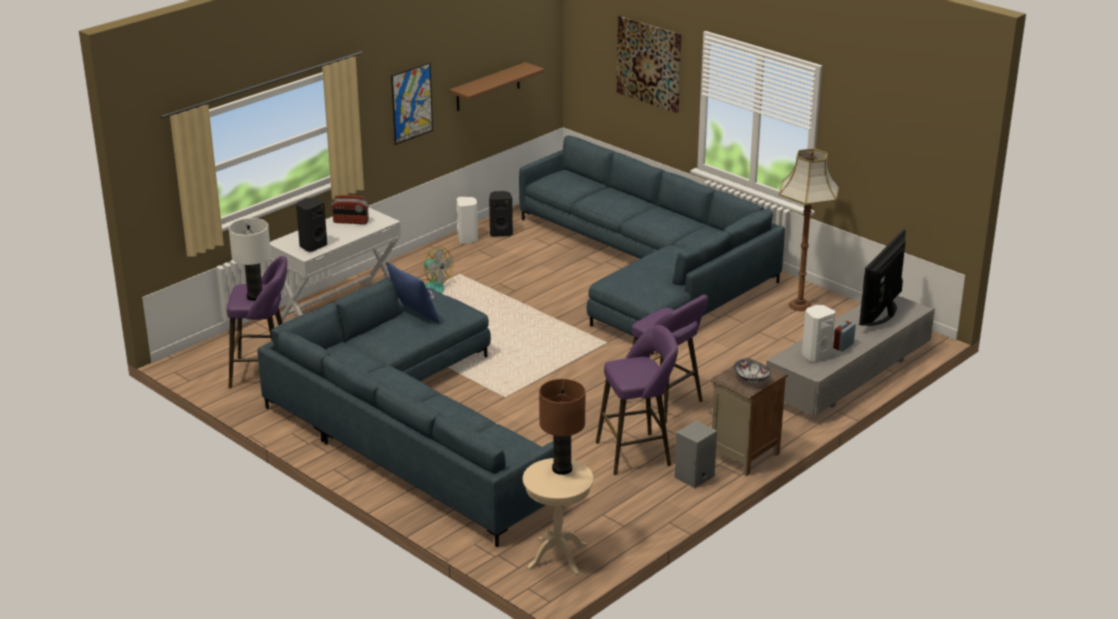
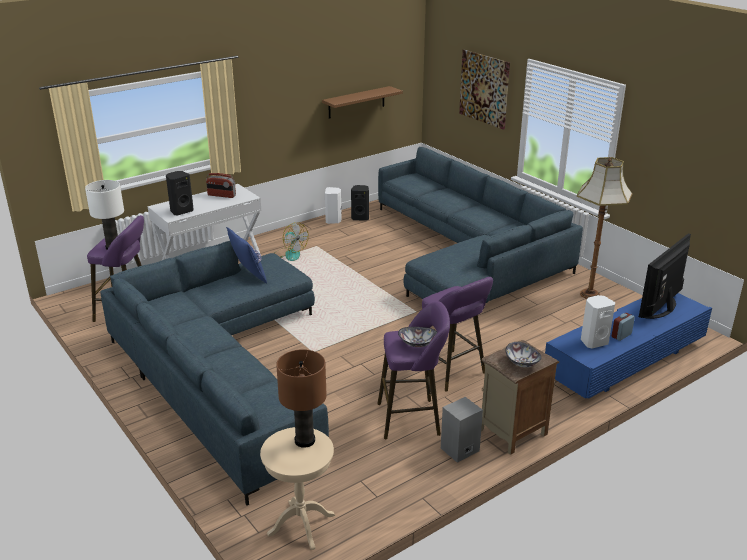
camera: 10 degrees right, 0 degrees up
picture [391,62,433,145] -> none
grey tv stand [766,296,935,415] -> blue tv stand [545,293,712,399]
none -> bowl [398,327,437,347]

